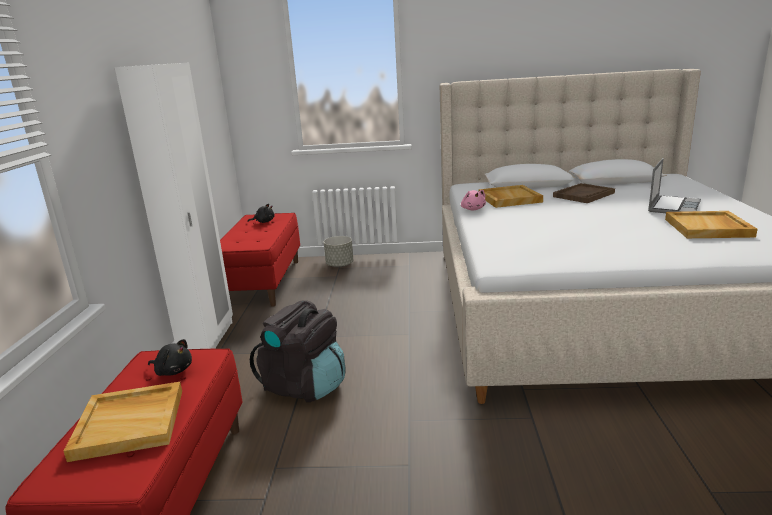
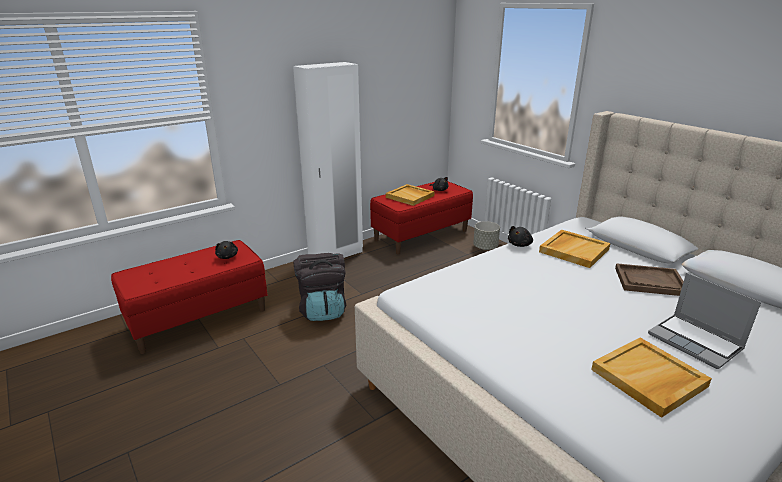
camera: 50 degrees right, 5 degrees up
beige tray [64,382,182,462] -> beige tray moved to [386,184,434,206]
pink plush toy [461,190,486,210] -> black plush toy [508,226,533,247]
laptop [648,158,701,213] -> laptop turned 60 degrees clockwise [648,273,761,369]

